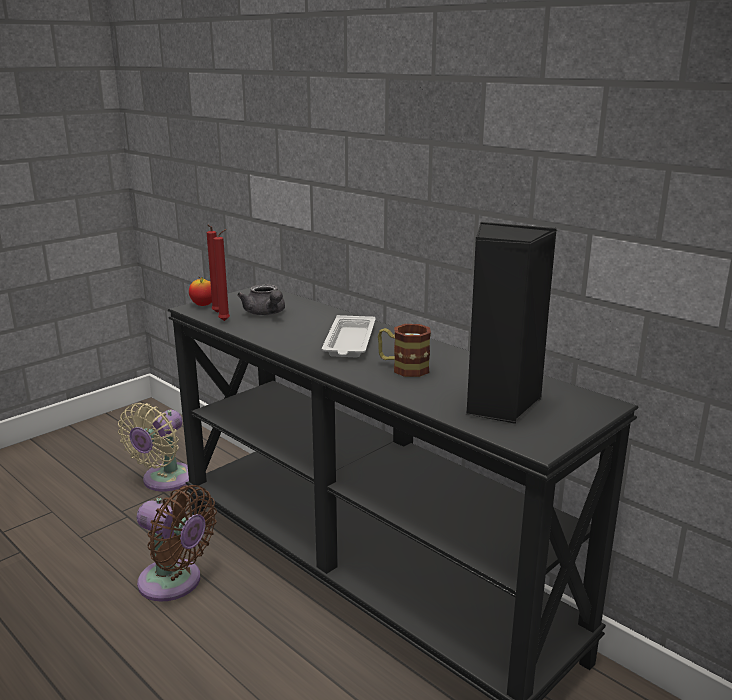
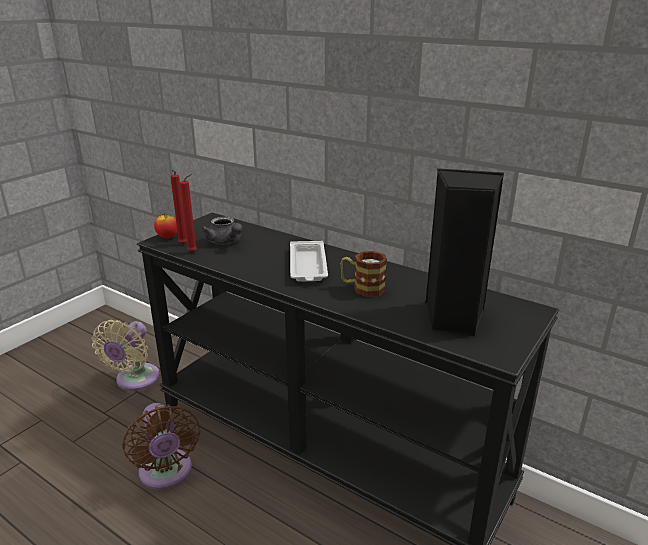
camera: 10 degrees left, 5 degrees up
brown fan [137,485,217,602] -> brown fan turned 45 degrees clockwise [122,403,200,490]

